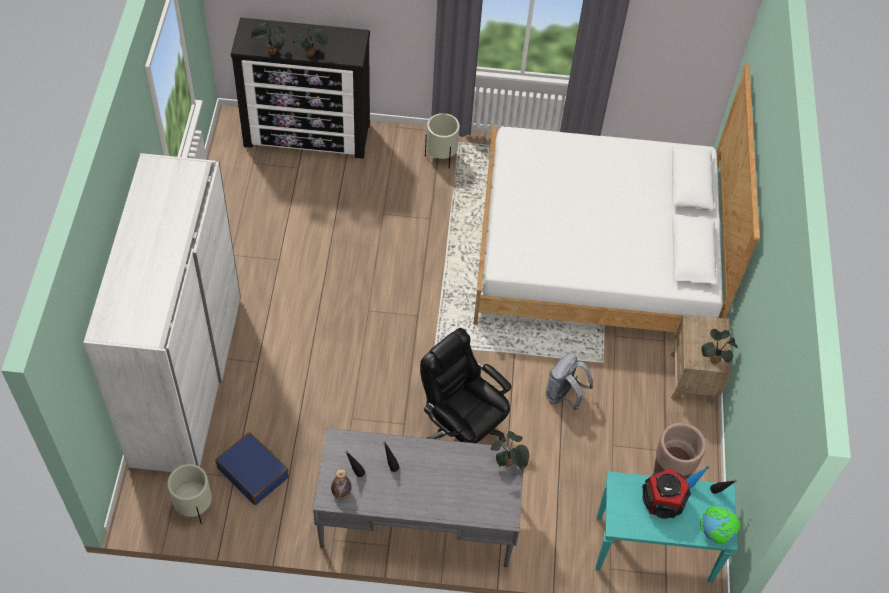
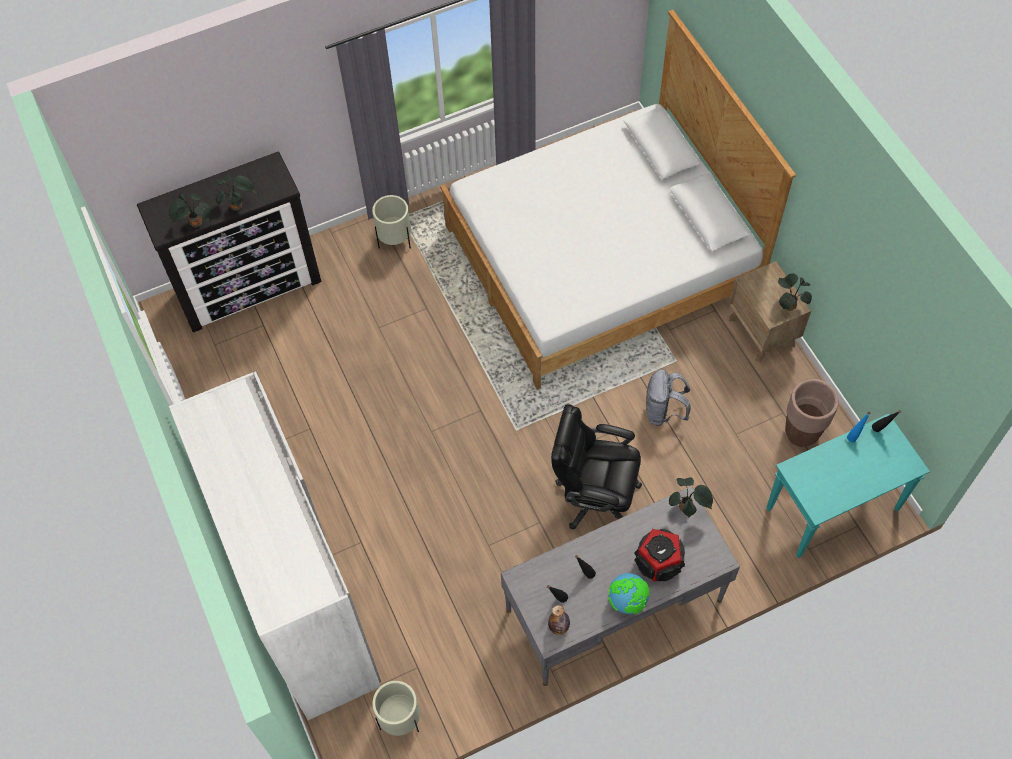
camera: 25 degrees left, 5 degrees up
blue suitcase [215,432,289,505] -> none
speaker [642,468,691,519] -> speaker moved to [634,529,685,582]
globe [700,505,740,544] -> globe moved to [608,573,650,614]

